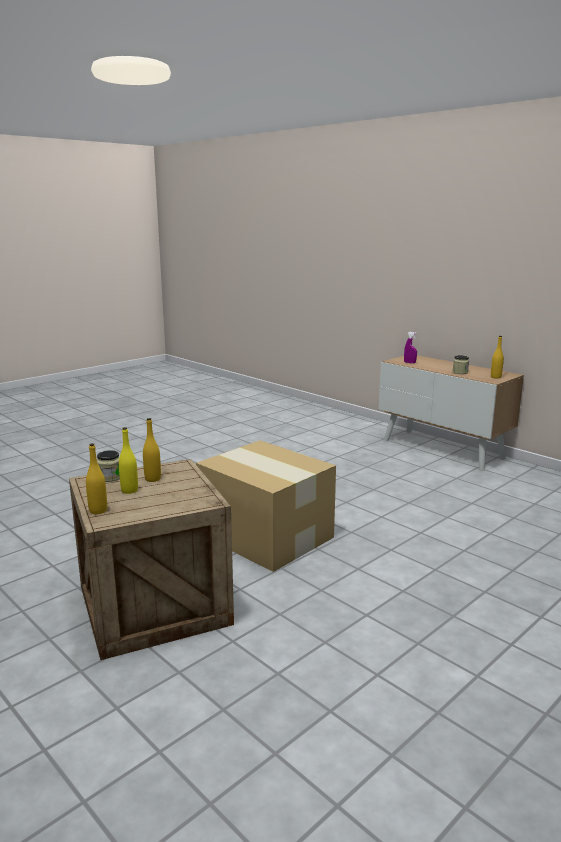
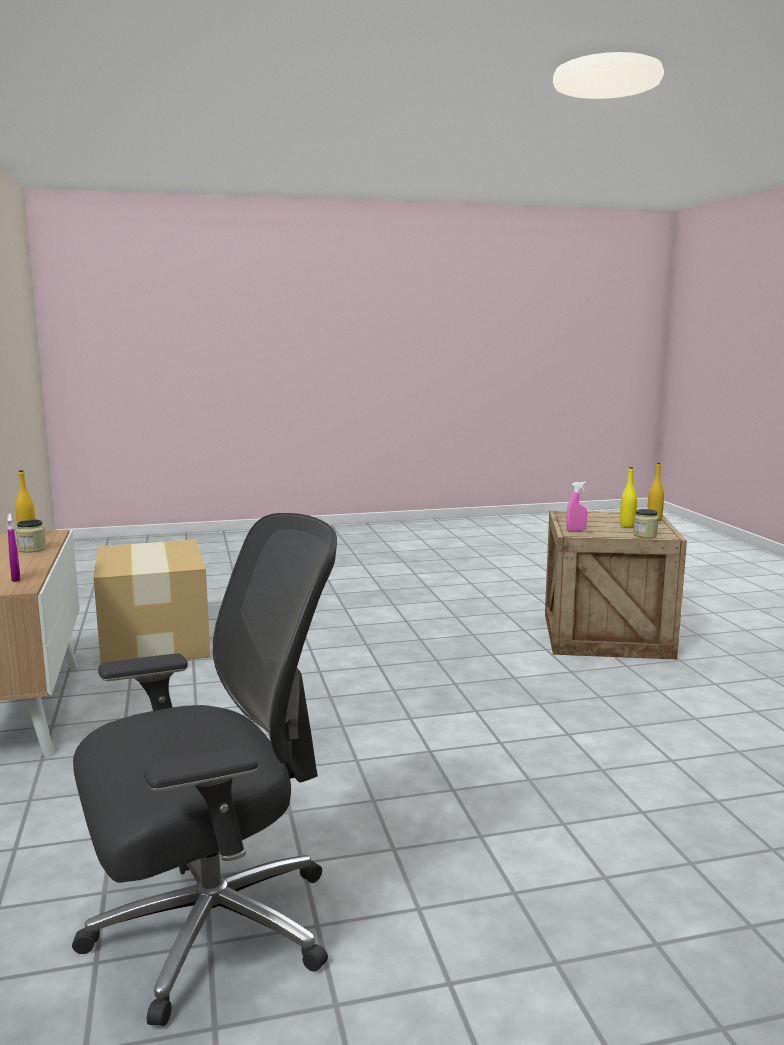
camera: 150 degrees left, 5 degrees down
yellow bottle [143,418,161,482] -> none
cardboard box [196,440,336,572] -> cardboard box moved to [94,539,210,663]
none -> office chair [72,513,337,1026]
none -> pink spray bottle [566,482,587,532]

